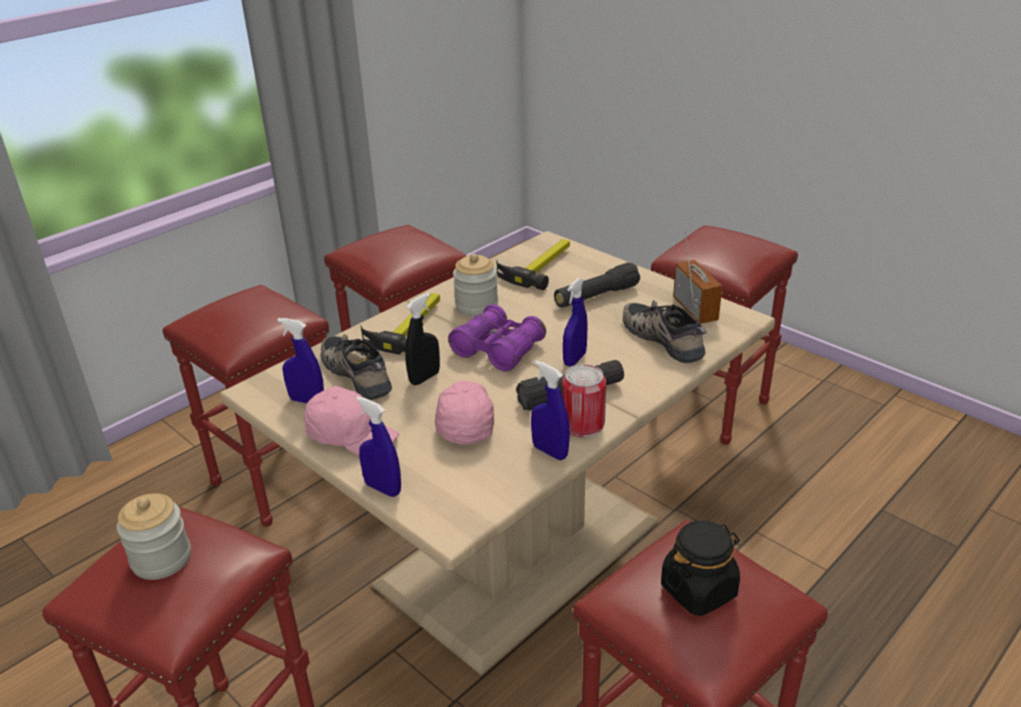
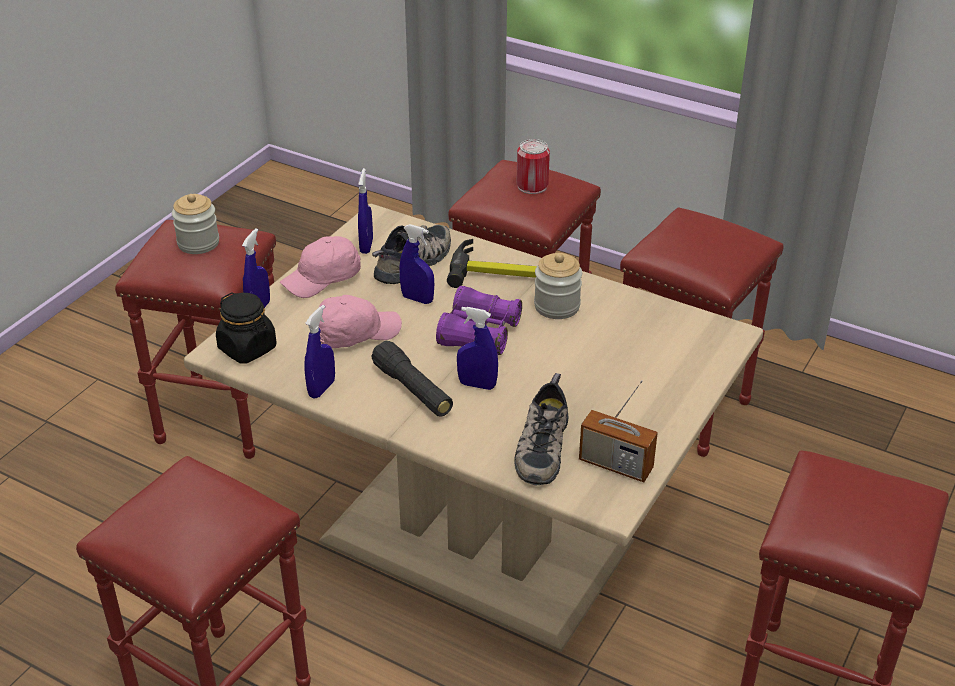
camera: 75 degrees right, 5 degrees up
pink cap [304,386,399,456] -> pink cap turned 45 degrees clockwise [280,236,361,298]
black spray bottle [405,293,440,385] -> blue spray bottle [399,224,434,304]
hammer [497,239,570,290] -> none
black flashlight [554,262,640,308] -> none
can [562,364,606,437] -> can moved to [516,139,550,194]
shoe [623,300,706,363] -> shoe turned 150 degrees clockwise [514,373,568,486]
black jar [661,520,740,616] -> black jar moved to [216,292,276,363]
radio [673,231,722,324] -> radio turned 60 degrees clockwise [579,380,658,482]

